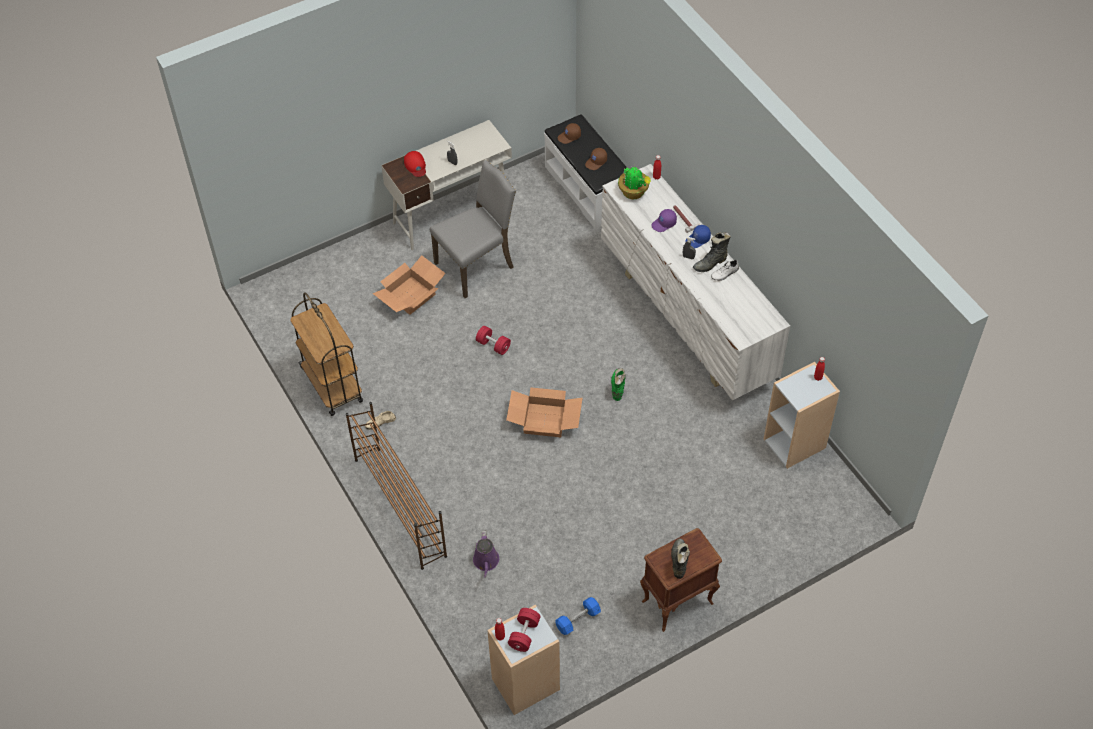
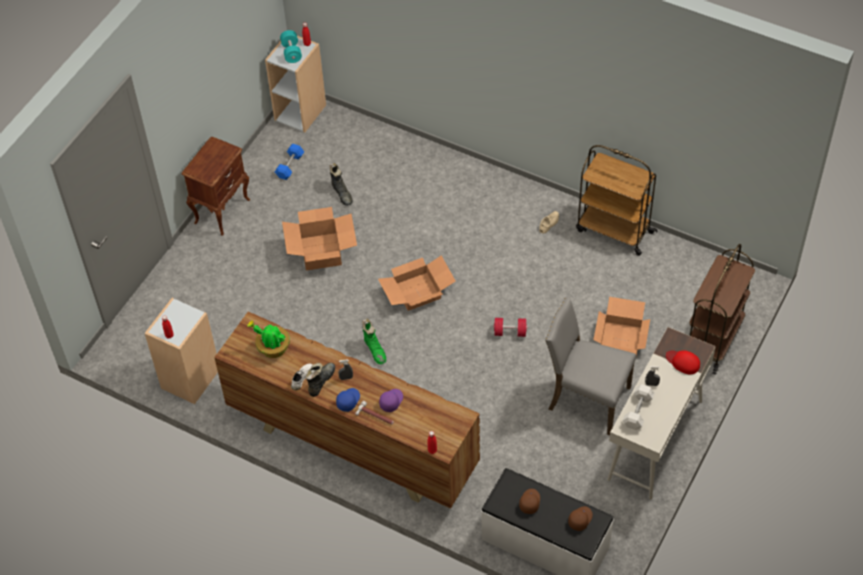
camera: 150 degrees right, 0 degrees up
brown shoe rack [346,402,447,570] -> none
grey chair [430,160,516,298] -> grey chair turned 90 degrees clockwise [545,297,636,435]
purple watering can [473,530,499,577] -> none
red dumbbell [508,608,541,652] -> turquoise dumbbell [280,30,302,63]
white cabinet [601,164,790,401] -> brown cabinet [214,312,480,509]
potted plant [618,165,651,199] -> potted plant moved to [247,320,290,358]
black boot [671,539,690,579] -> black boot moved to [329,163,353,206]
none -> cardboard box [282,207,357,270]
none -> white dumbbell [623,384,655,430]
none -> brown cart [689,244,755,375]

